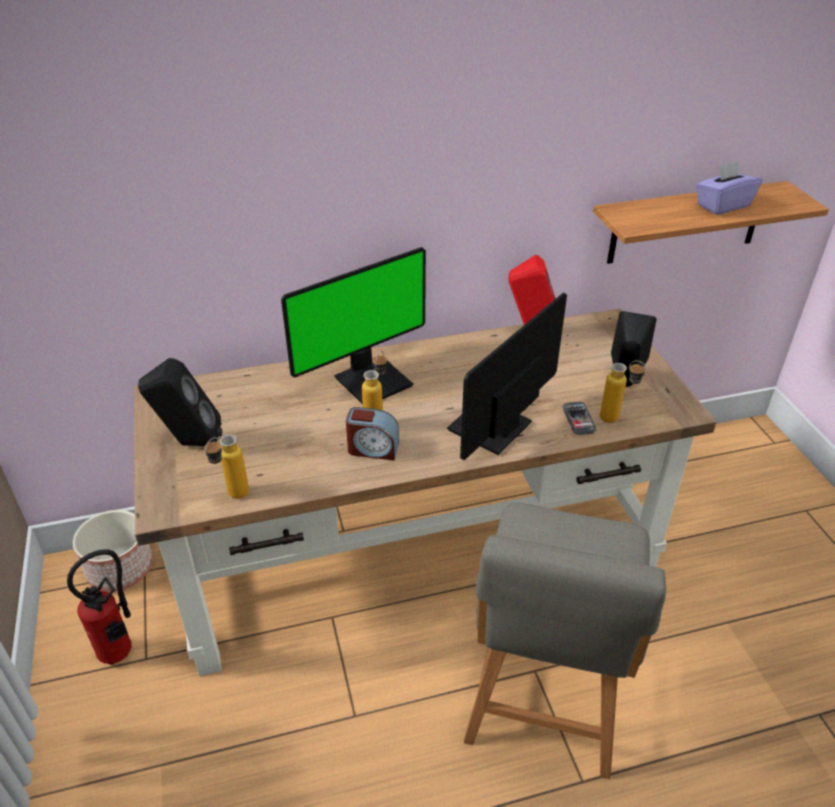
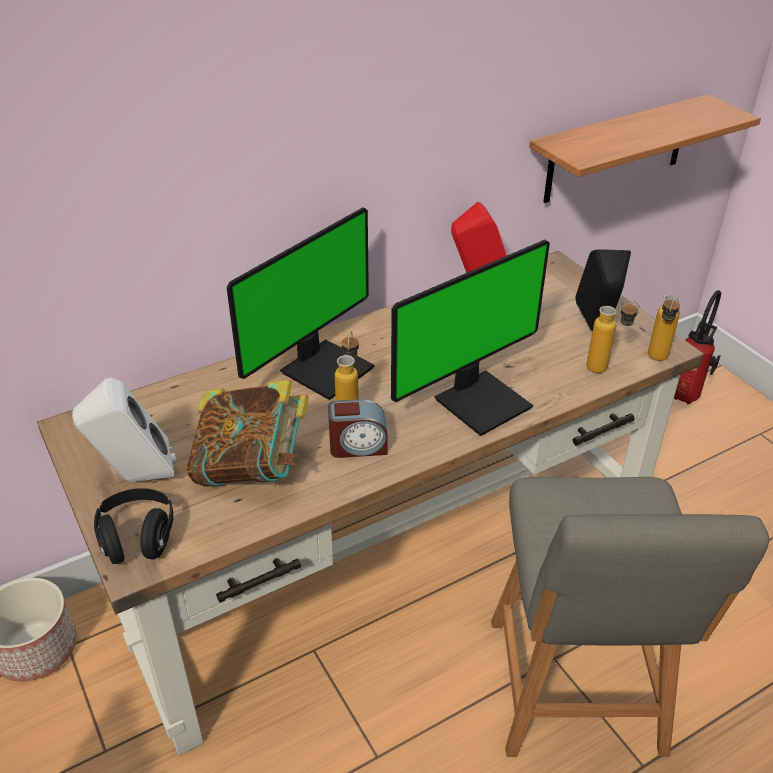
camera: 15 degrees left, 0 degrees up
fire extinguisher [67,549,132,665] -> fire extinguisher moved to [674,290,721,404]
black speaker [138,358,222,446] -> white speaker [72,378,177,483]
bottle [204,435,249,499] -> bottle moved to [648,294,680,361]
monitor [447,293,567,460] -> monitor turned 150 degrees counterclockwise [391,240,550,436]
phone [562,402,597,435] -> none
purple tissue box [696,161,762,215] -> none
none -> black headphones [94,488,173,564]
none -> book [186,379,309,487]

